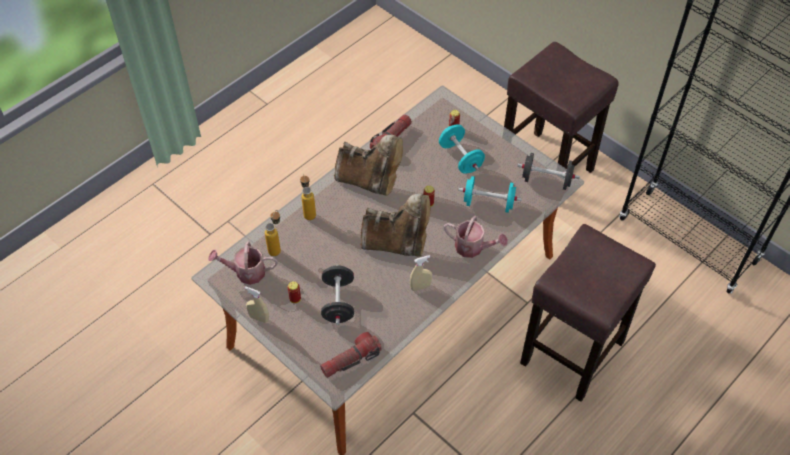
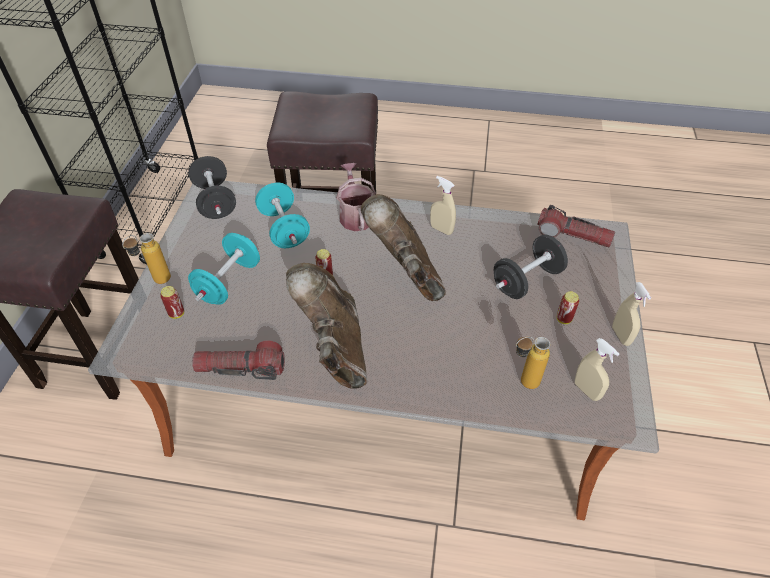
camera: 125 degrees left, 5 degrees down
watering can [208,241,277,285] -> beige spray bottle [575,338,619,401]
bottle [300,175,316,220] -> bottle moved to [122,233,171,284]

